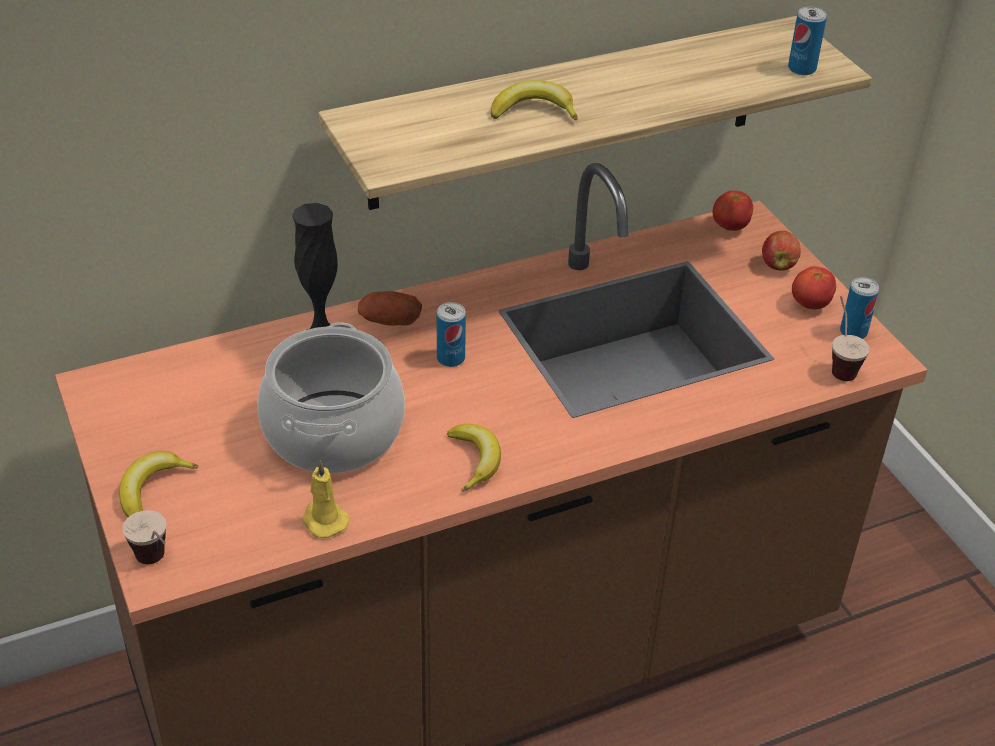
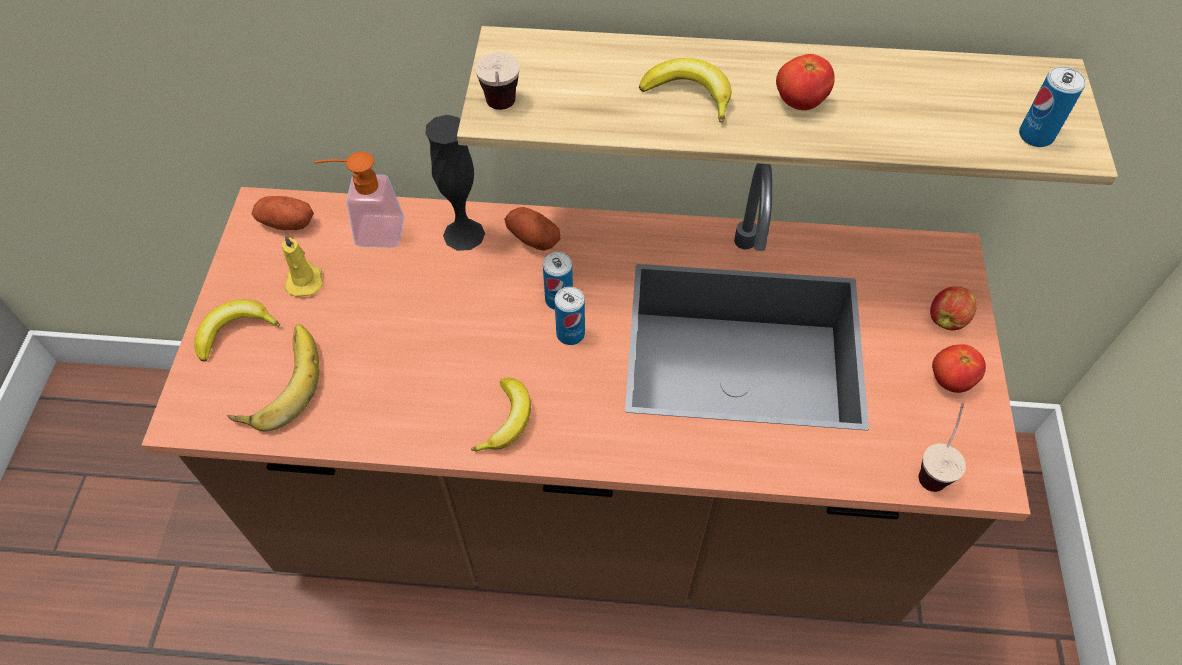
camera: 30 degrees right, 15 degrees up
cup [122,510,166,564] -> cup moved to [475,52,520,110]
cooking pot [257,322,405,474] -> none
yellow candle [302,460,349,538] -> yellow candle moved to [282,234,323,297]
tomato [713,190,753,231] -> tomato moved to [776,54,835,110]
can [840,277,879,339] -> can moved to [555,287,585,345]
none -> banana [227,324,320,431]
none -> potato [252,196,314,230]
none -> soap dispenser [313,152,404,248]

